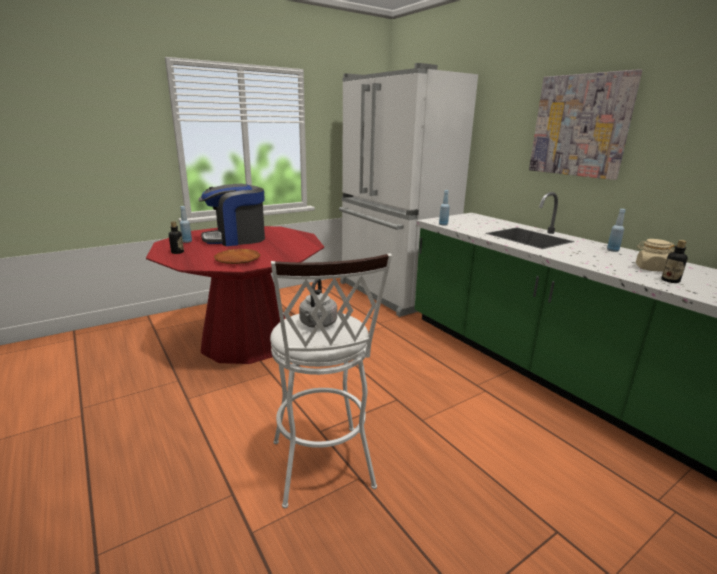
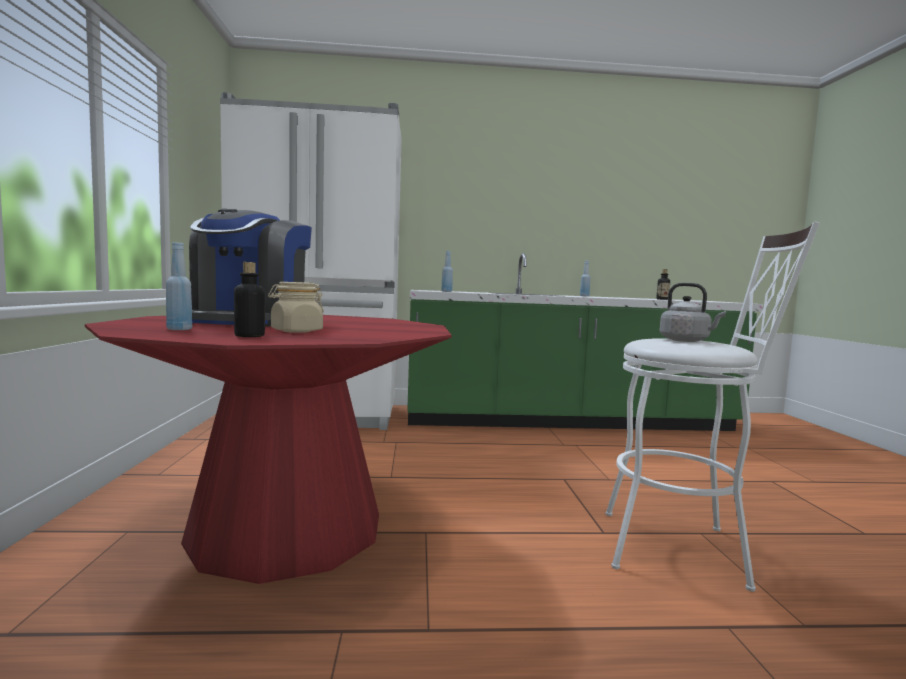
camera: 60 degrees left, 15 degrees down
brown plate [214,249,261,264] -> none
picture [529,69,642,180] -> none
beige jar [636,239,675,272] -> beige jar moved to [268,282,324,333]

